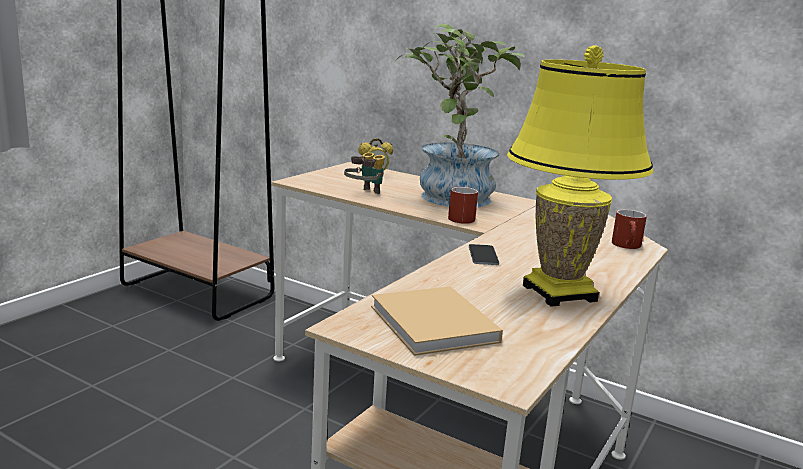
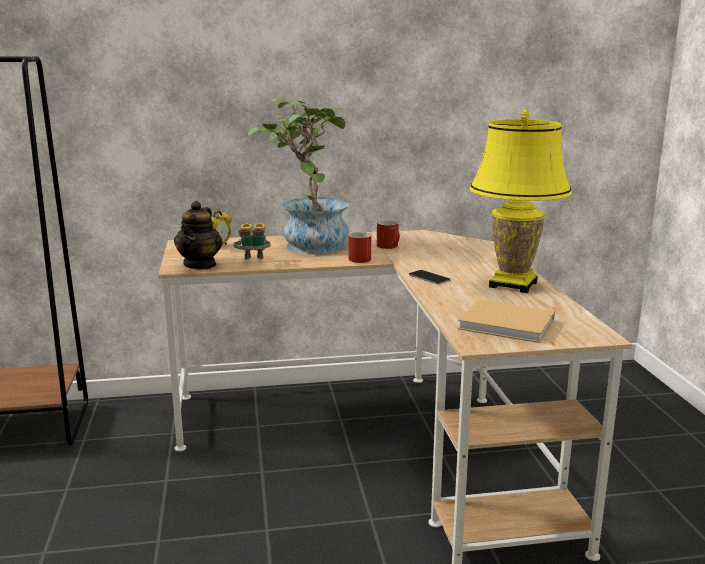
camera: 40 degrees left, 0 degrees up
red mug [612,209,647,249] -> red mug moved to [377,220,400,249]
none -> teapot [174,201,223,270]

